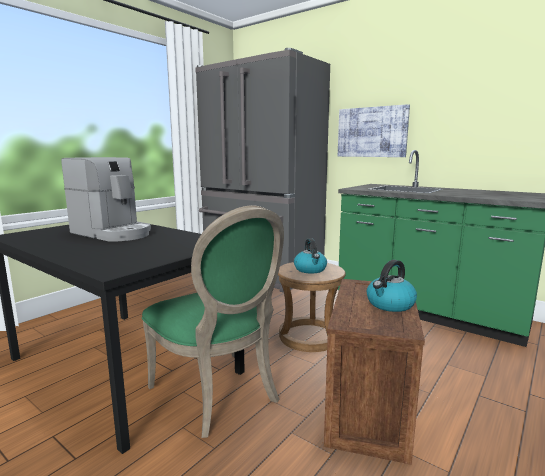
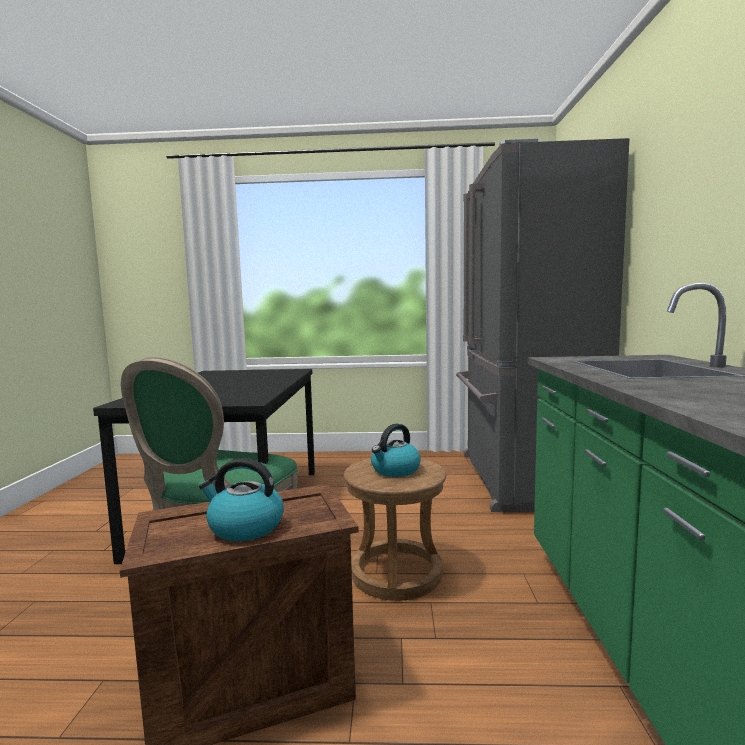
camera: 55 degrees right, 5 degrees down
coffee machine [61,157,151,242] -> none
picture [338,104,410,157] -> none

